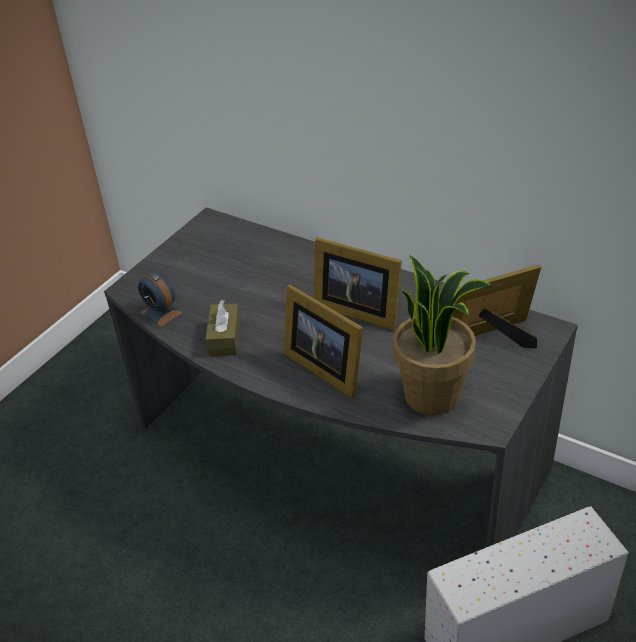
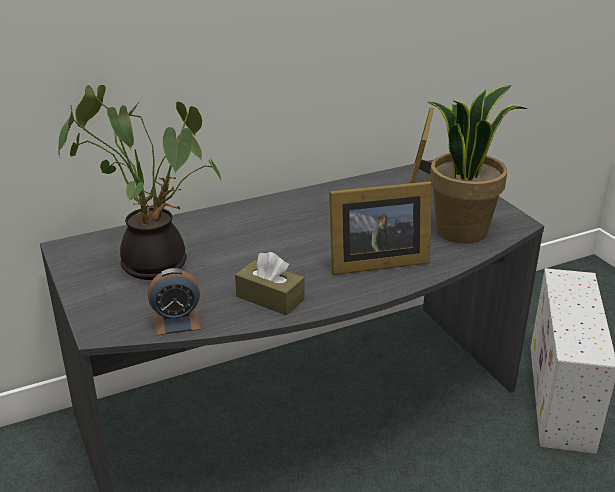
camera: 60 degrees left, 10 degrees down
picture frame [314,237,402,330] -> none
none -> potted plant [58,85,222,280]

